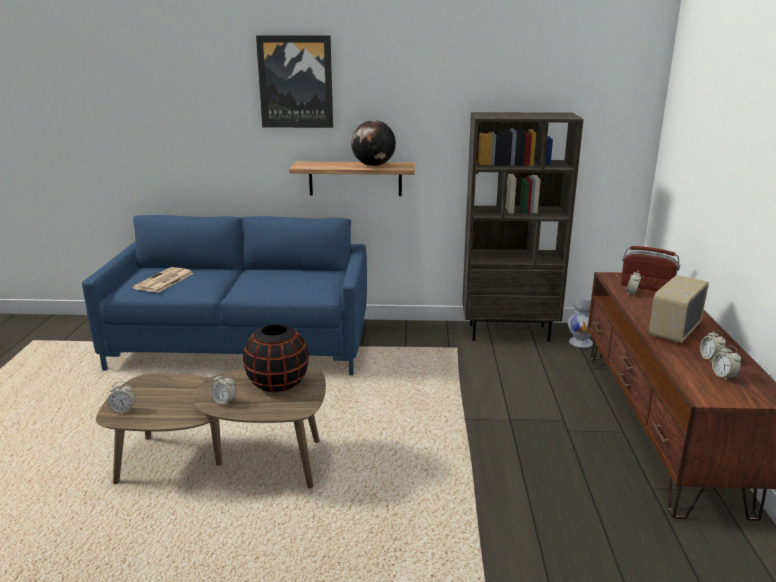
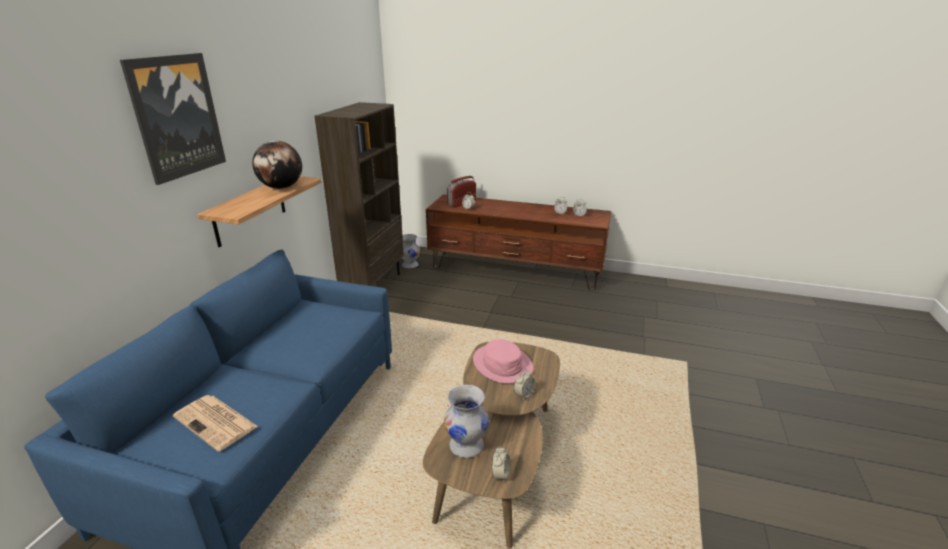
camera: 75 degrees left, 5 degrees up
black vase [243,324,309,392] -> pink hat [473,339,533,383]
radio [648,275,709,343] -> none
none -> white vase [444,385,489,458]

